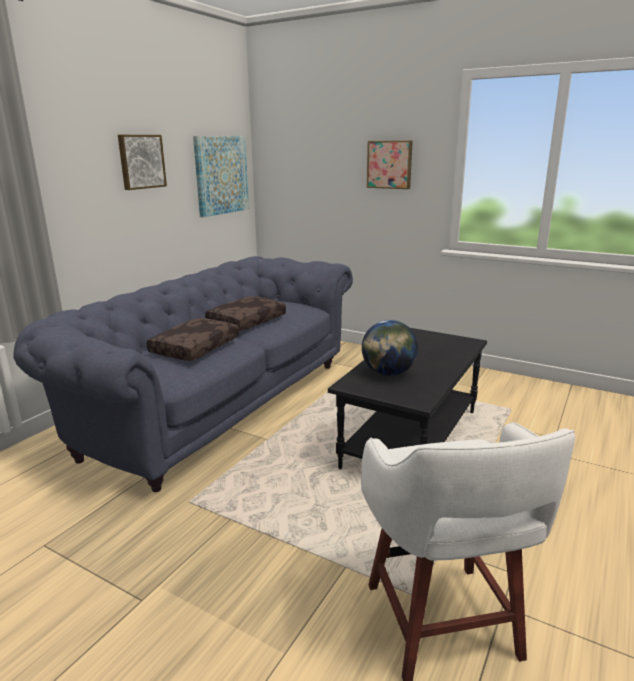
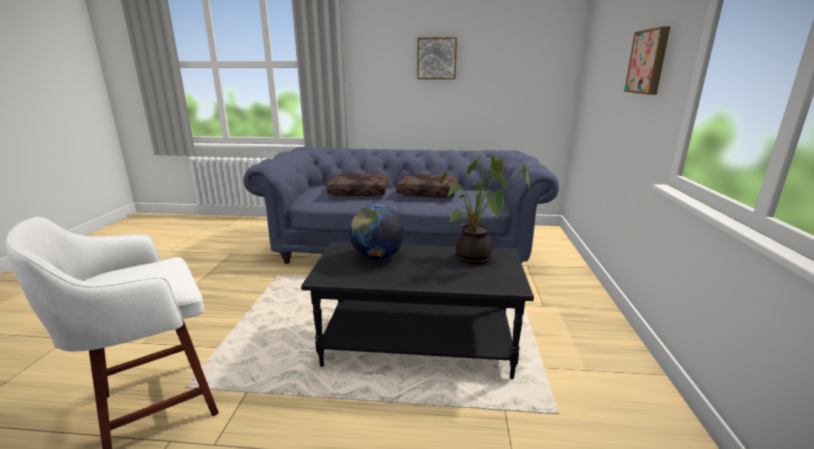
camera: 65 degrees right, 0 degrees up
picture [193,136,249,217] -> none
none -> potted plant [440,156,530,265]

